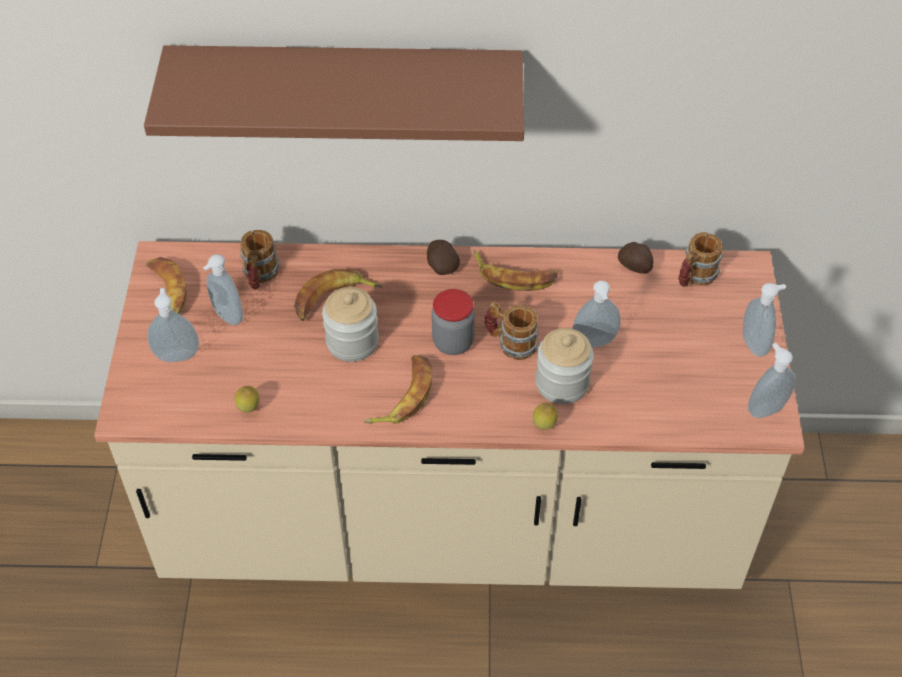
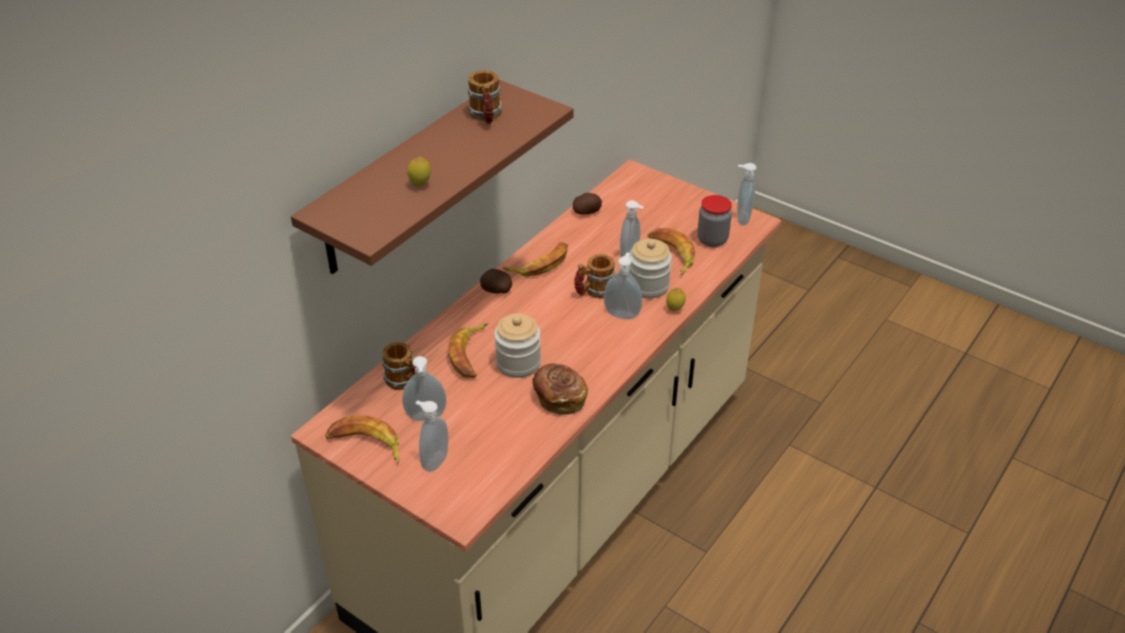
camera: 55 degrees left, 10 degrees down
lemon [235,386,260,412] -> lemon moved to [407,156,431,187]
banana [363,355,432,424] -> banana moved to [647,228,695,275]
jar [432,289,475,355] -> jar moved to [697,195,732,247]
mug [678,232,723,287] -> mug moved to [468,70,502,125]
soap dispenser [743,283,786,357] -> soap dispenser moved to [604,253,642,319]
none -> bread [532,363,588,414]

